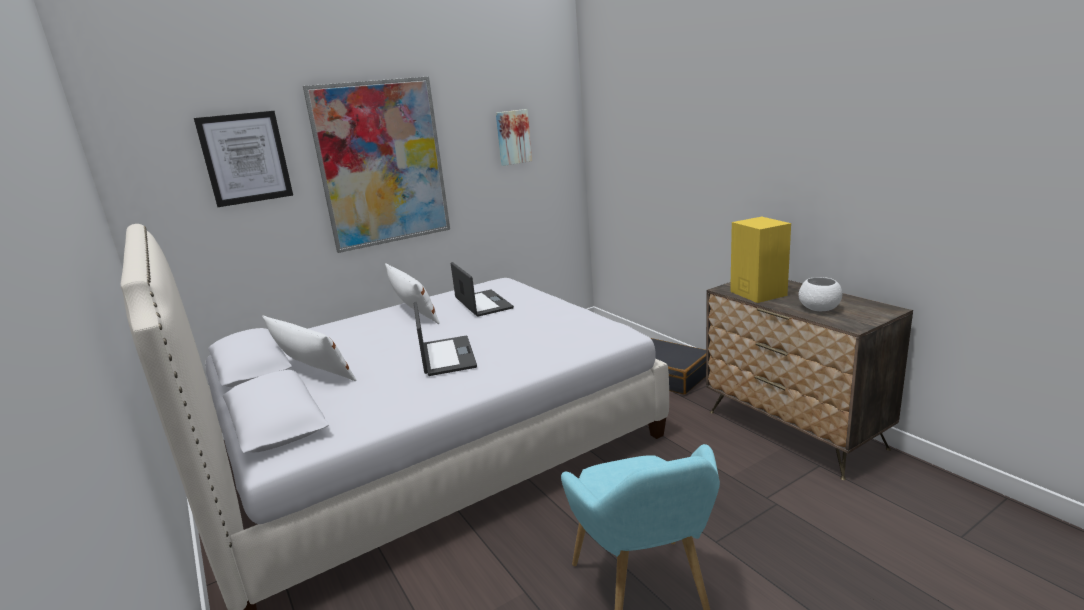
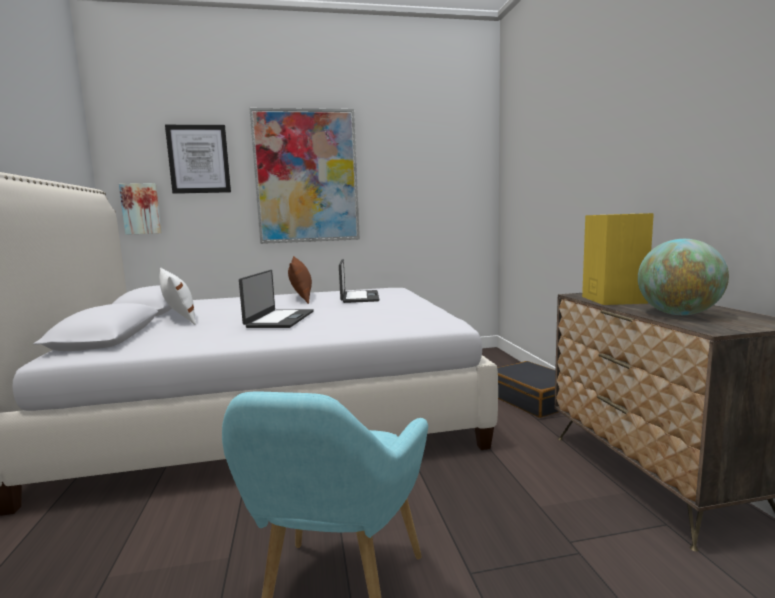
camera: 20 degrees right, 10 degrees down
white pillow [385,263,440,324] -> brown pillow [288,256,312,304]
picture [496,109,532,166] -> picture moved to [119,183,162,235]
white bowl [799,277,842,311] -> globe [638,239,729,315]

